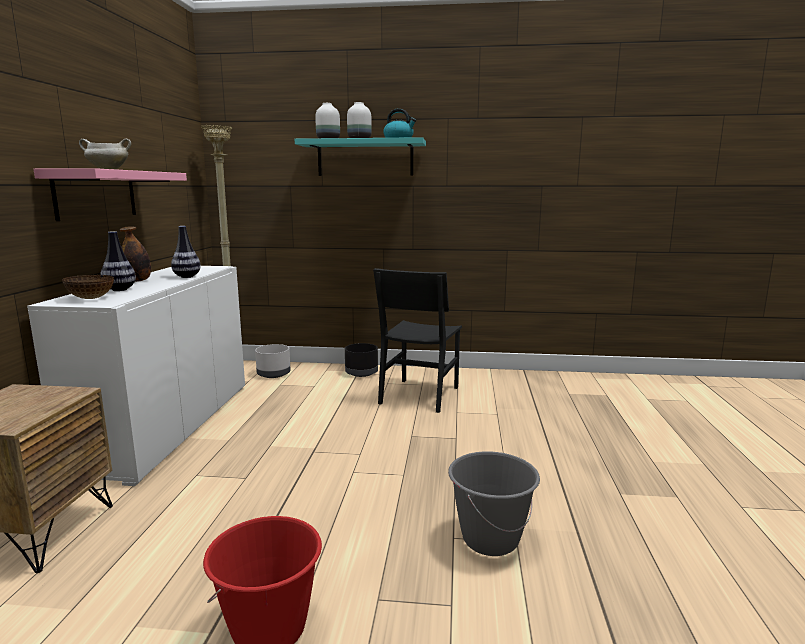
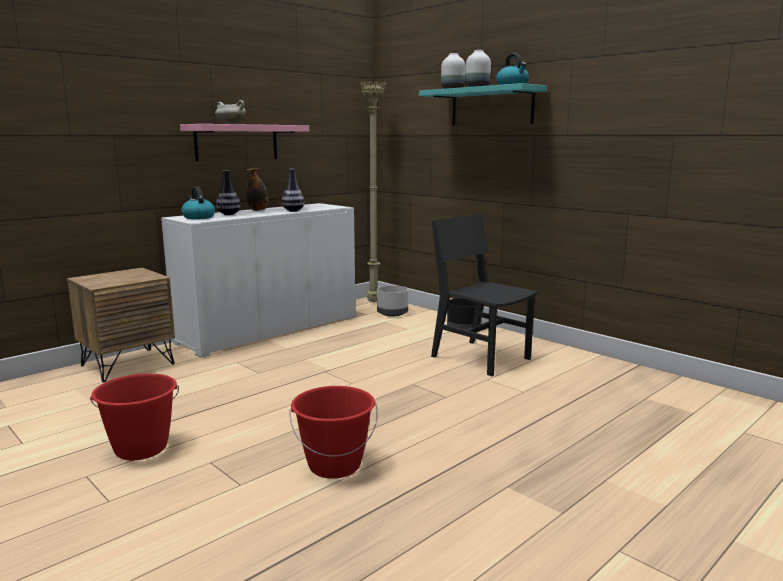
camera: 40 degrees right, 0 degrees up
bowl [62,275,114,299] -> kettle [181,187,215,219]
black chair [373,268,462,413] -> black chair turned 75 degrees clockwise [431,214,538,376]
grey bucket [448,451,540,556] -> red bucket [289,386,378,479]

